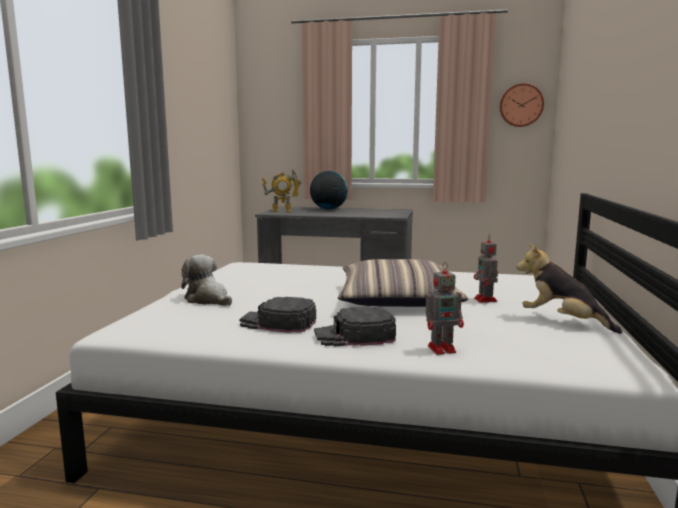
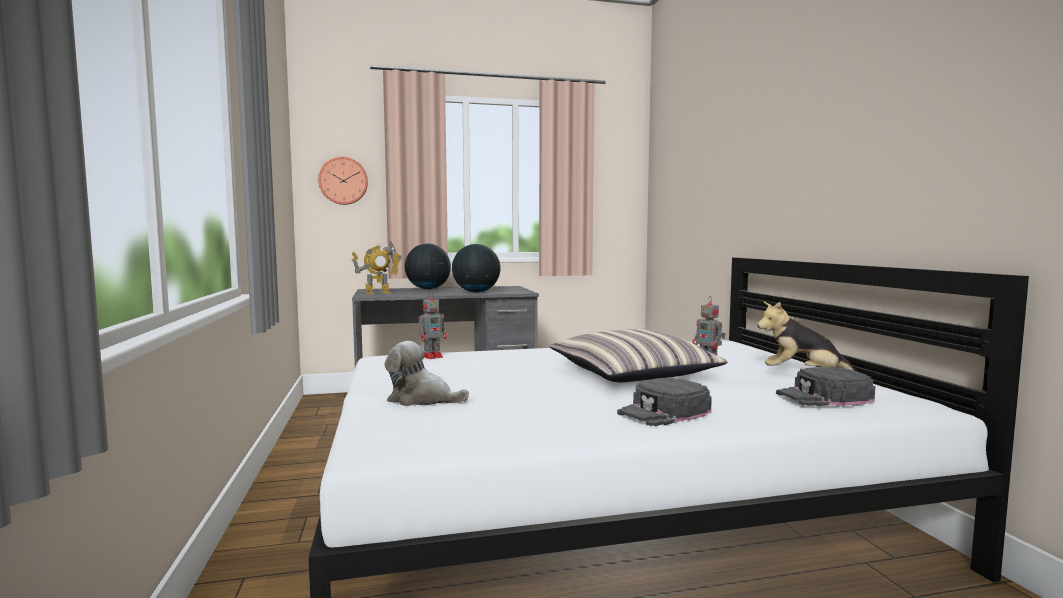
camera: 25 degrees left, 5 degrees down
black cap [239,297,316,333] -> black cap moved to [776,367,875,406]
toy robot [426,262,464,355] -> toy robot moved to [419,292,447,359]
wall clock [500,83,544,127] -> wall clock moved to [318,157,368,205]
none -> globe [452,244,501,292]

